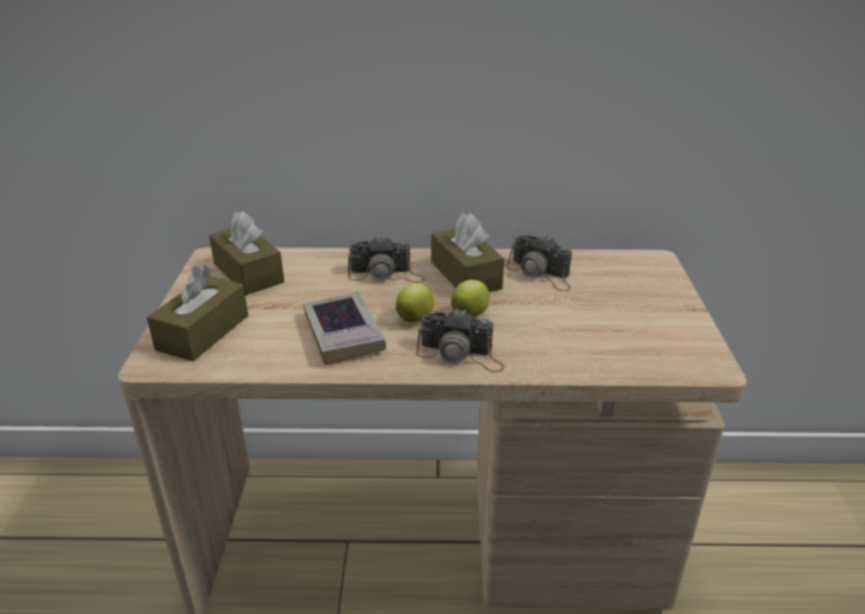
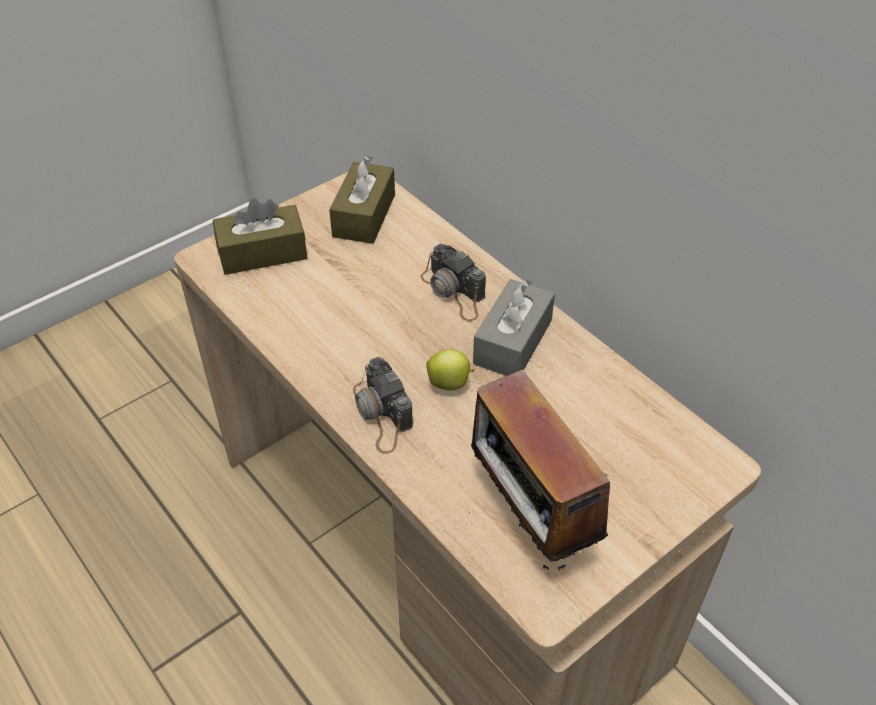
camera: 50 degrees right, 15 degrees up
book [303,292,386,365] -> none
apple [396,283,434,322] -> none
brown tissue box [431,213,504,292] -> grey tissue box [473,279,555,376]
camera [505,235,572,291] -> none
none -> radio [471,370,610,571]

